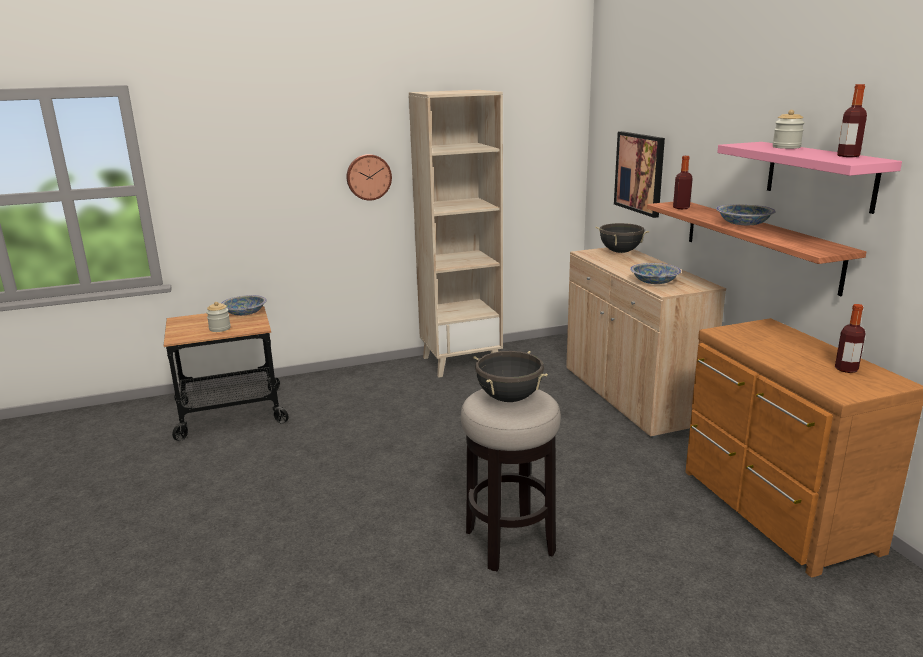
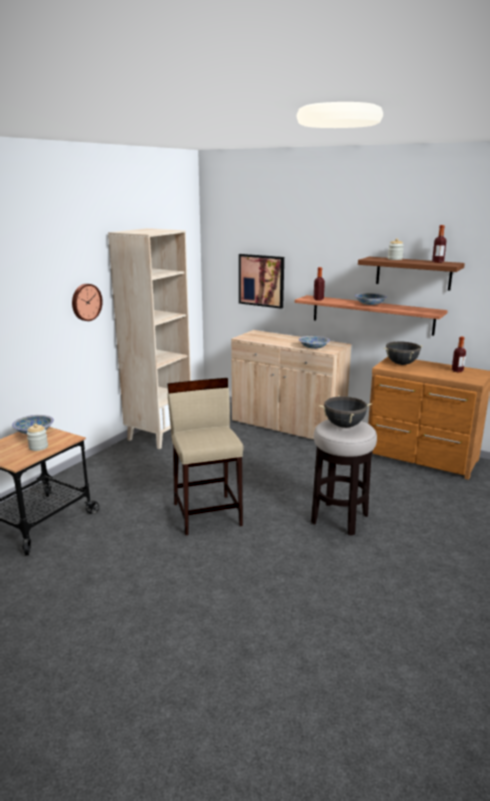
camera: 40 degrees left, 0 degrees up
black cooking pot [595,223,650,253] -> black cooking pot moved to [384,341,423,365]
pink shelf [717,142,902,214] -> brown shelf [358,257,465,291]
none -> beige stool [167,378,244,536]

